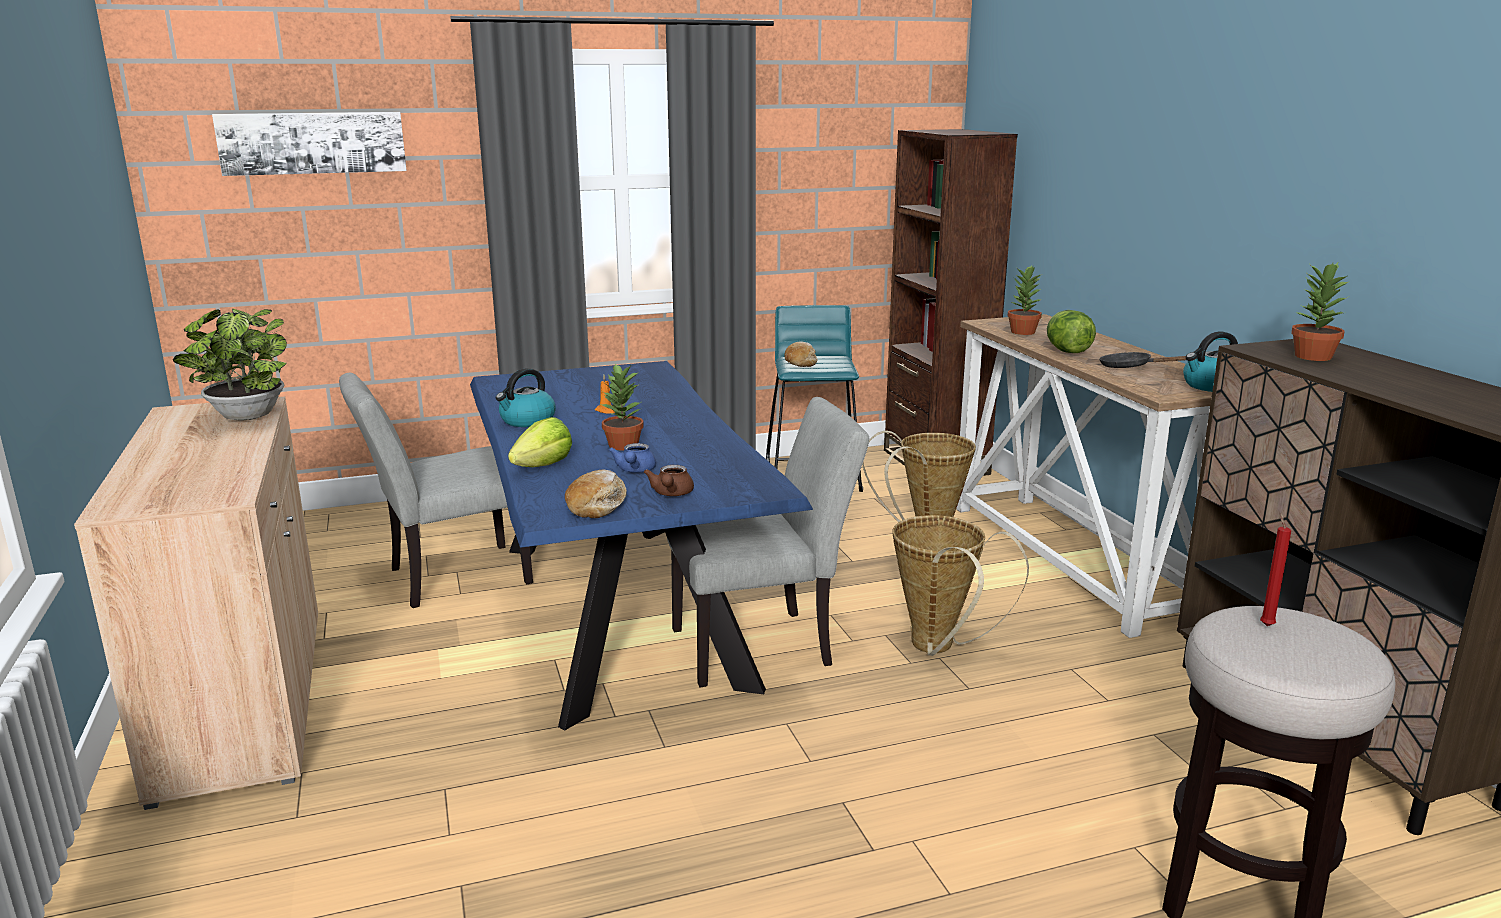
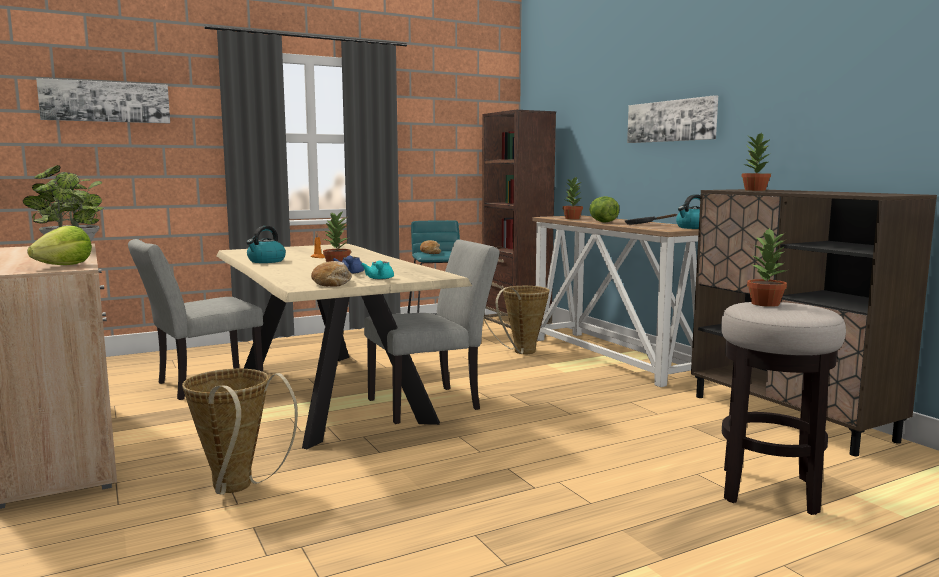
camera: 10 degrees left, 10 degrees down
blue dining table [470,361,813,731] -> beige dining table [216,244,472,449]
lettuce [508,417,572,467] -> lettuce moved to [27,226,92,265]
brown teapot [644,465,694,496] -> turquoise teapot [361,260,394,279]
basket [893,515,1029,656] -> basket moved to [182,369,298,495]
red candle [1260,513,1291,626] -> potted plant [747,228,787,307]
none -> picture [627,95,718,143]

